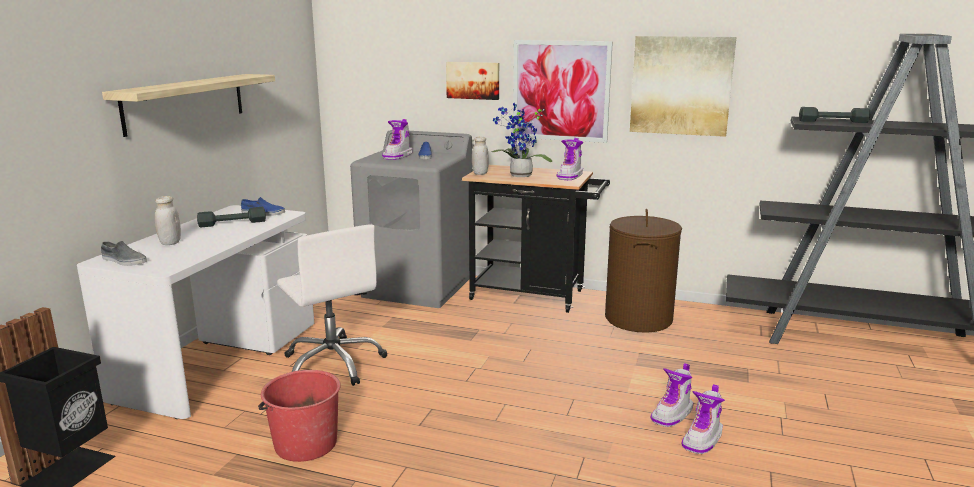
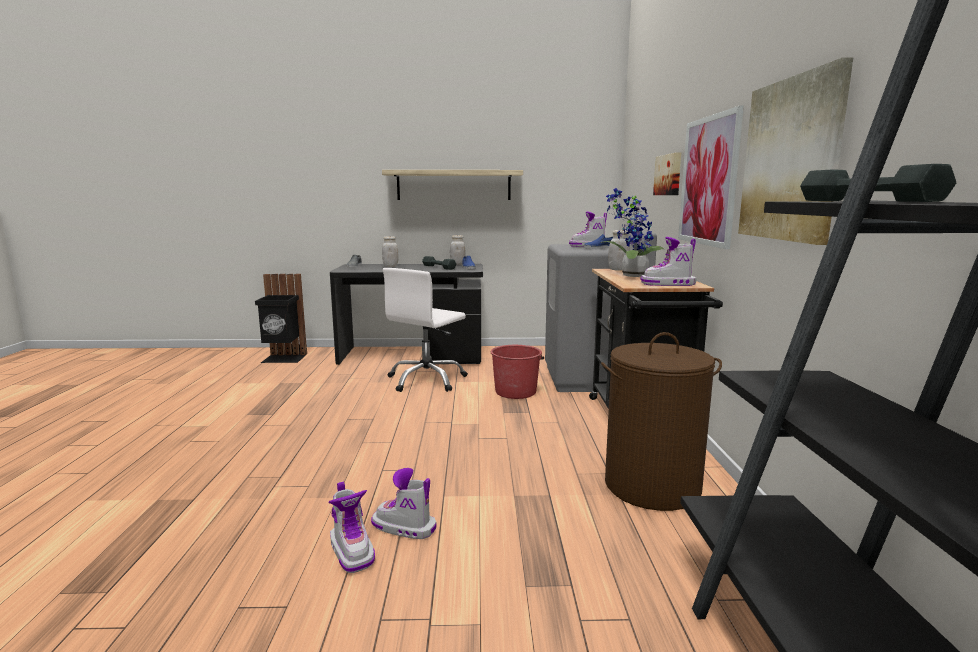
camera: 70 degrees right, 5 degrees down
white desk [77,205,314,419] -> black desk [330,264,483,365]
red bucket [258,370,341,462] -> red bucket moved to [490,345,544,399]
boot [682,384,725,454] -> boot turned 135 degrees counterclockwise [328,481,375,573]
none -> white jar [450,235,466,265]

